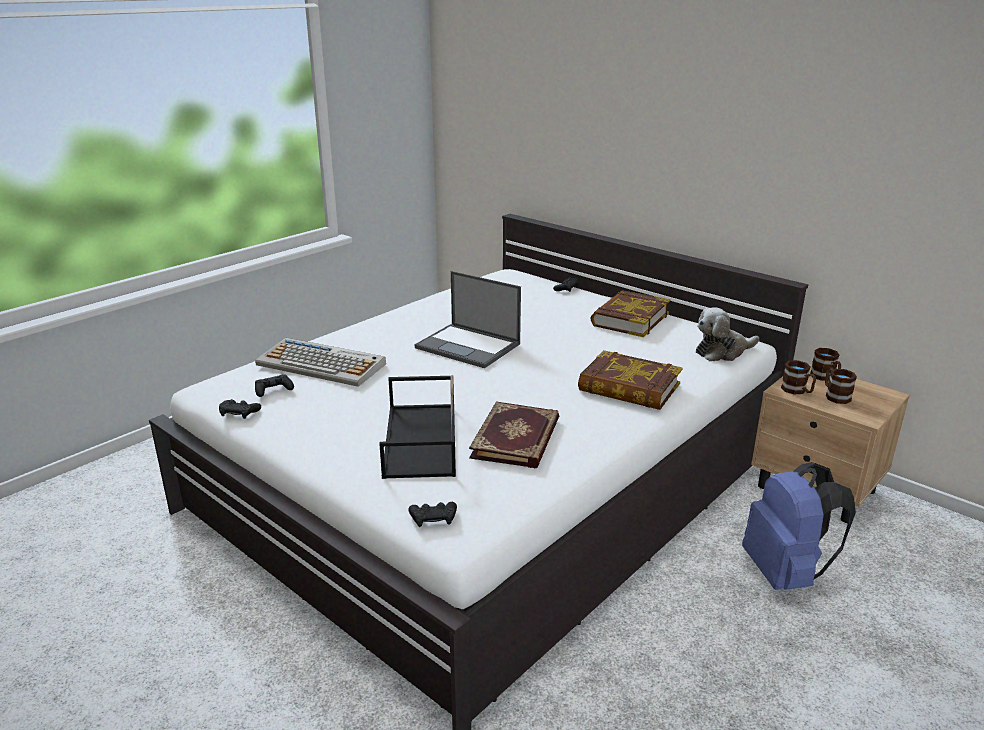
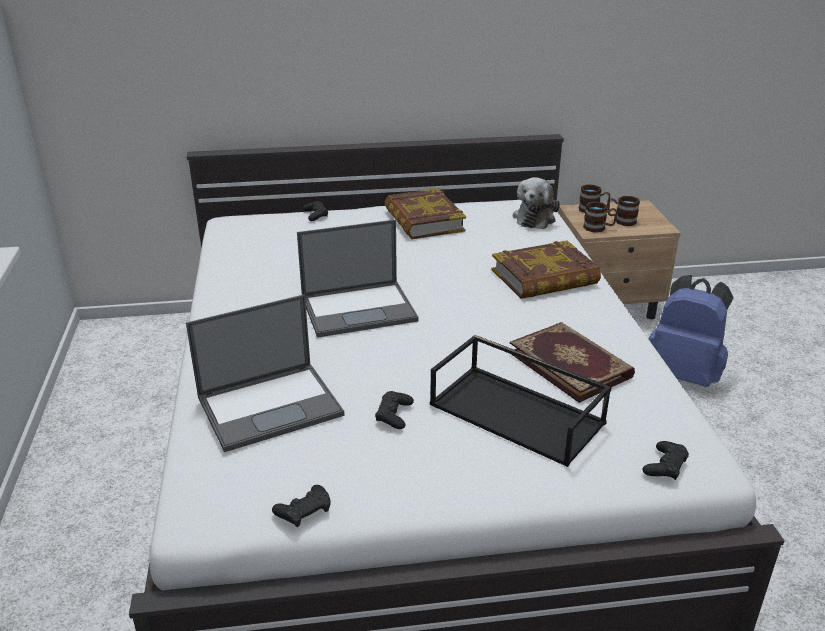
camera: 50 degrees left, 5 degrees up
keyboard [255,338,386,387] -> laptop [186,294,345,452]
black game controller [255,374,294,397] -> black game controller moved to [375,391,414,429]

